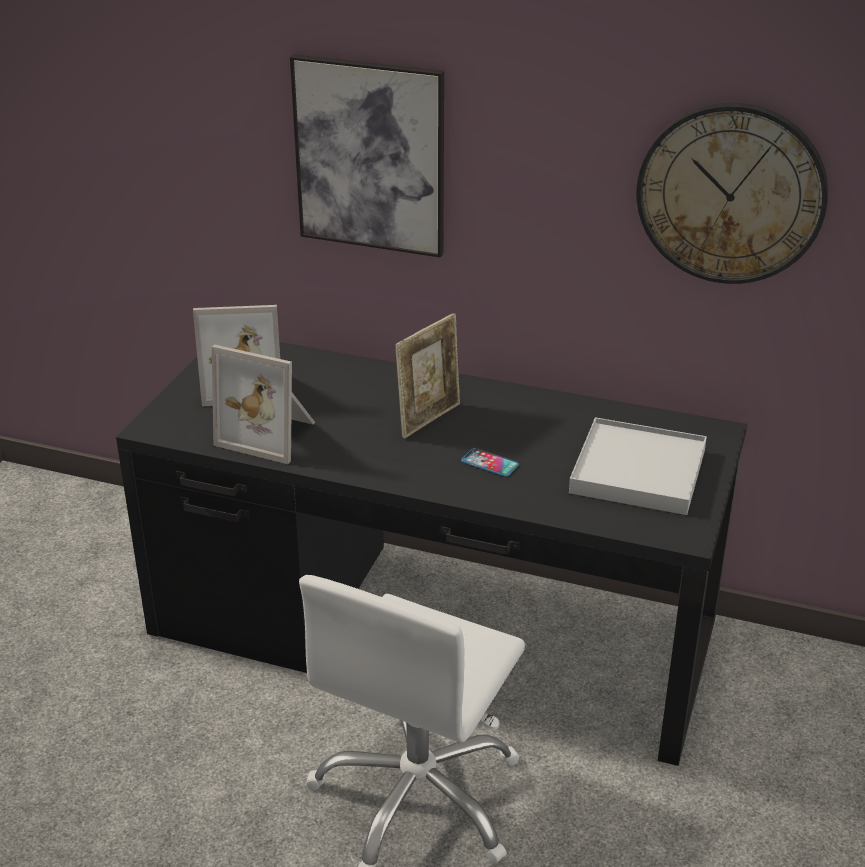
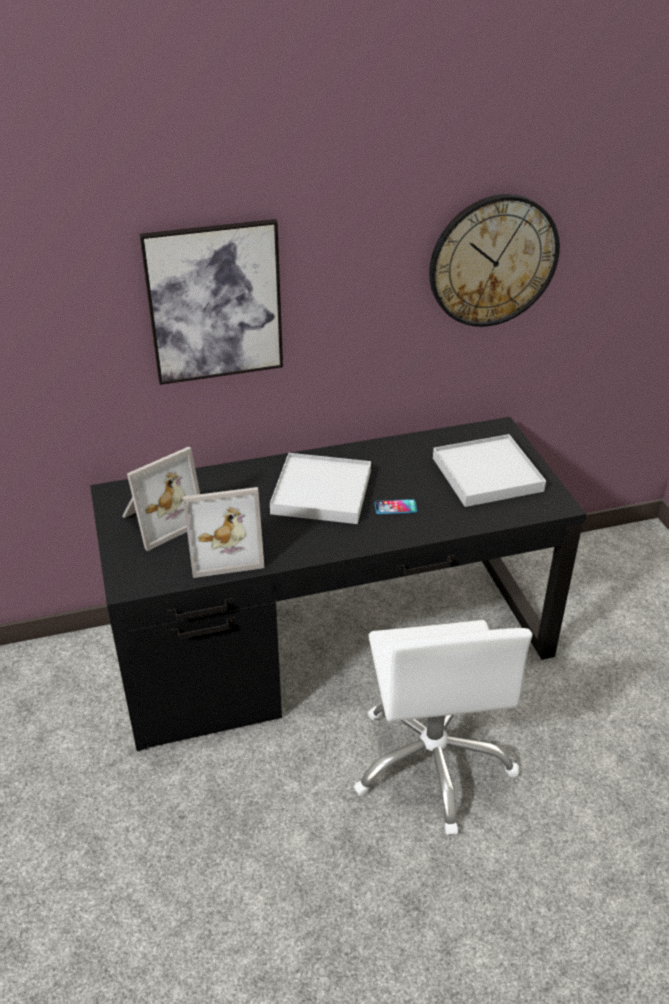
camera: 35 degrees left, 5 degrees up
picture frame [395,313,460,438] -> white tray [270,453,371,524]

